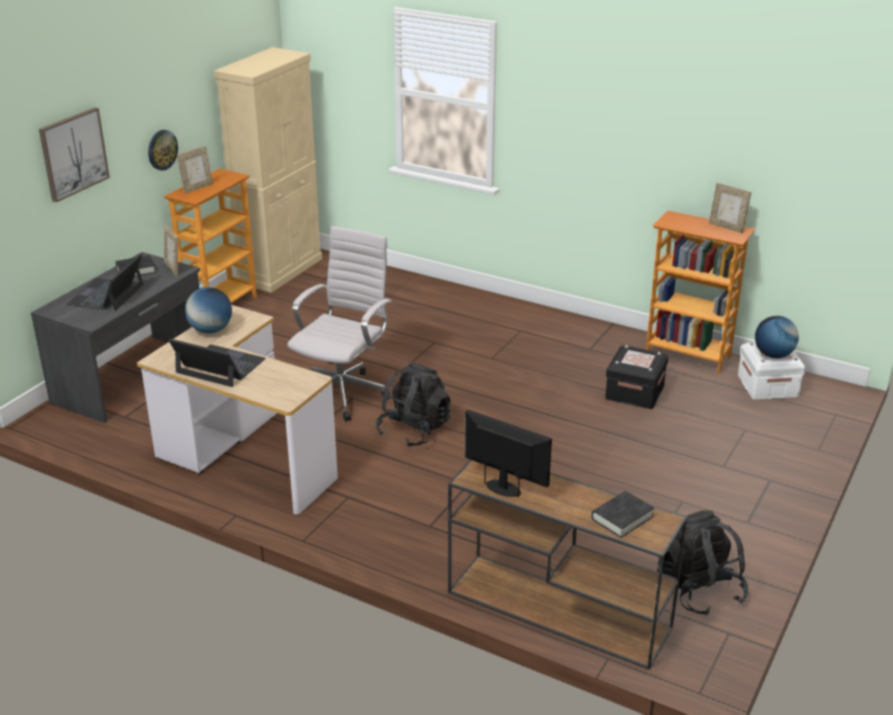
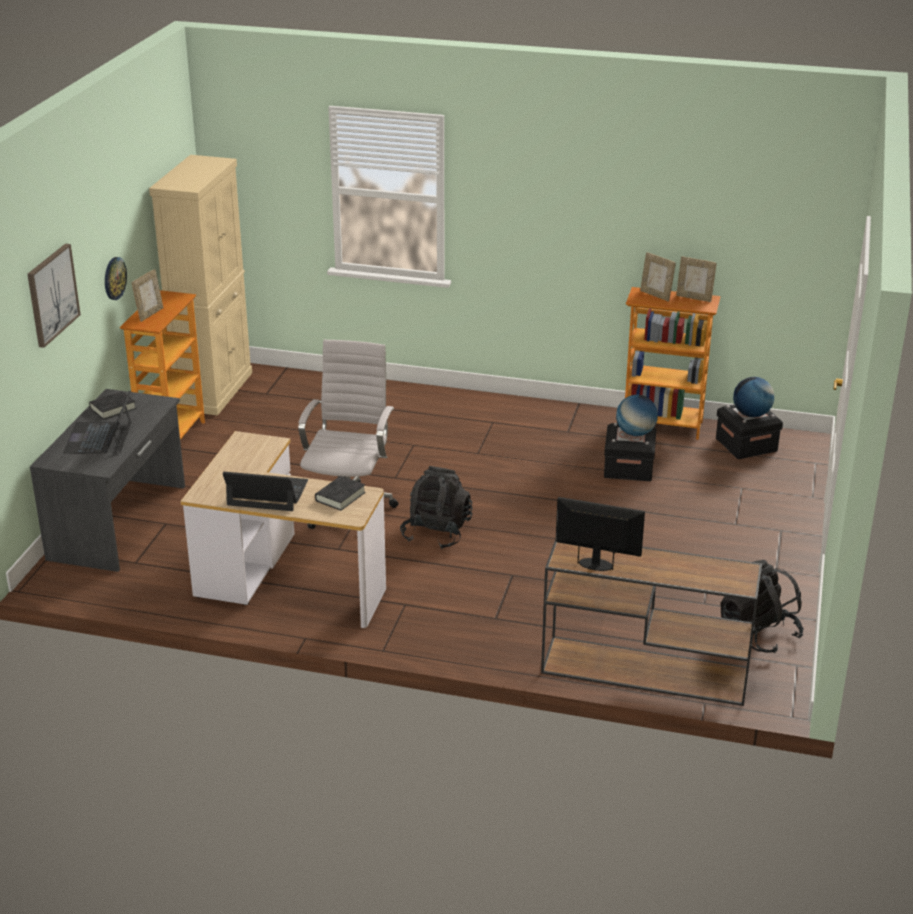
camera: 15 degrees left, 0 degrees up
picture frame [164,224,178,276] -> picture frame moved to [640,252,676,302]
globe [185,287,232,333] -> globe moved to [616,395,658,436]
black book [591,491,654,538] -> black book moved to [315,476,365,511]
white storage box [738,343,806,400] -> black storage box [716,404,783,459]

